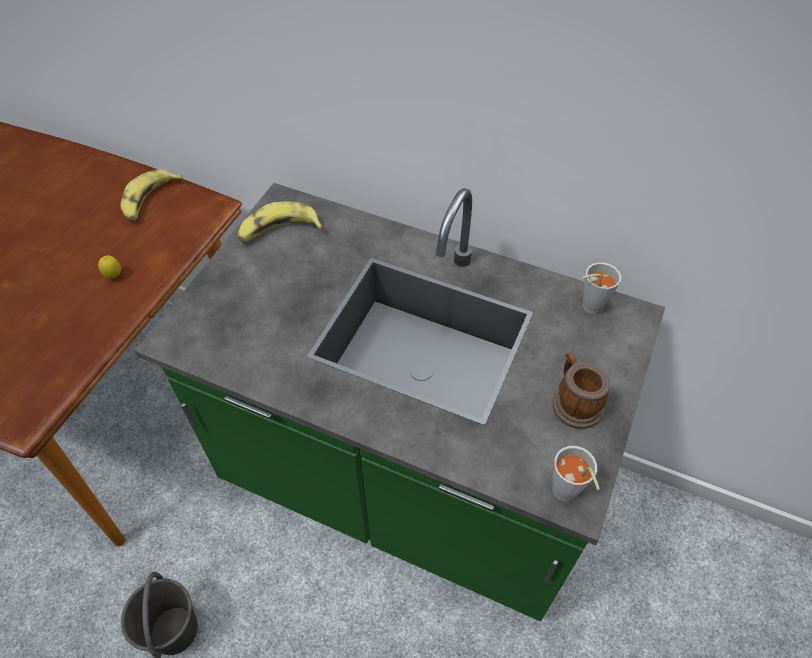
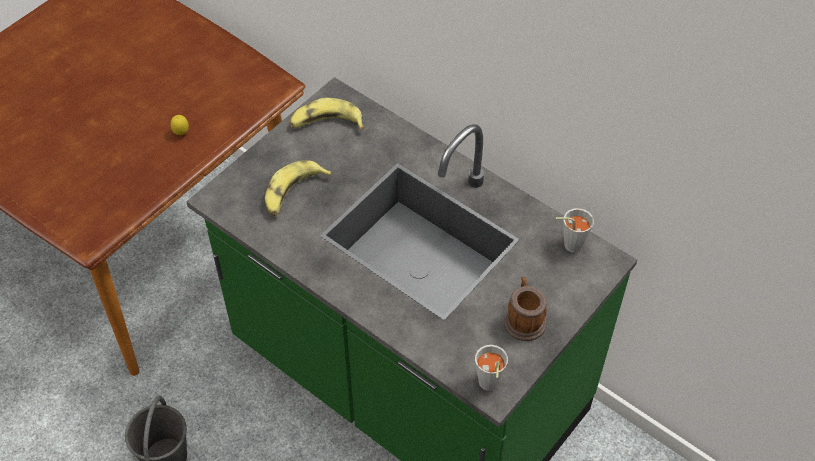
camera: 15 degrees right, 0 degrees up
banana [120,170,183,222] -> banana moved to [265,160,332,216]

